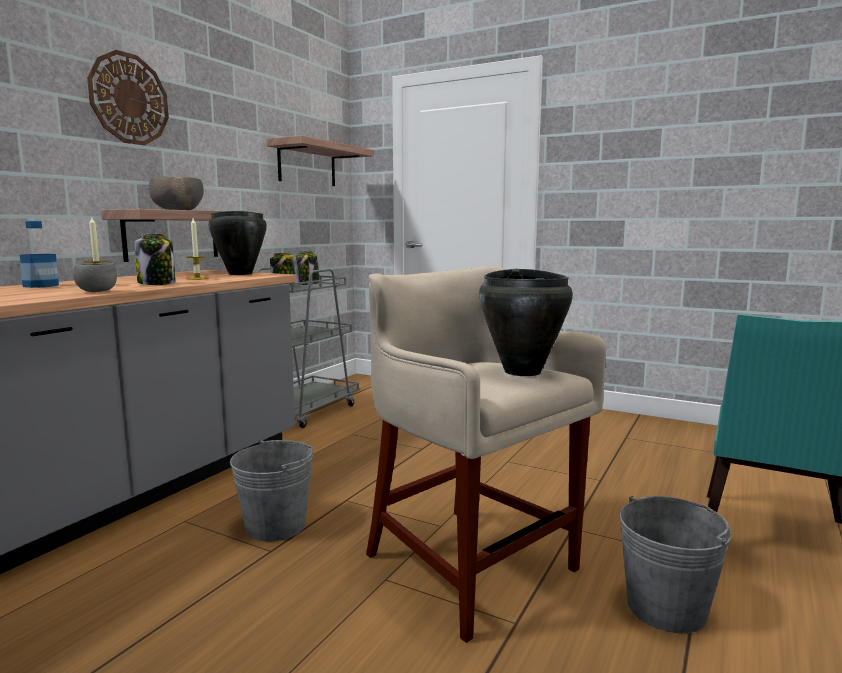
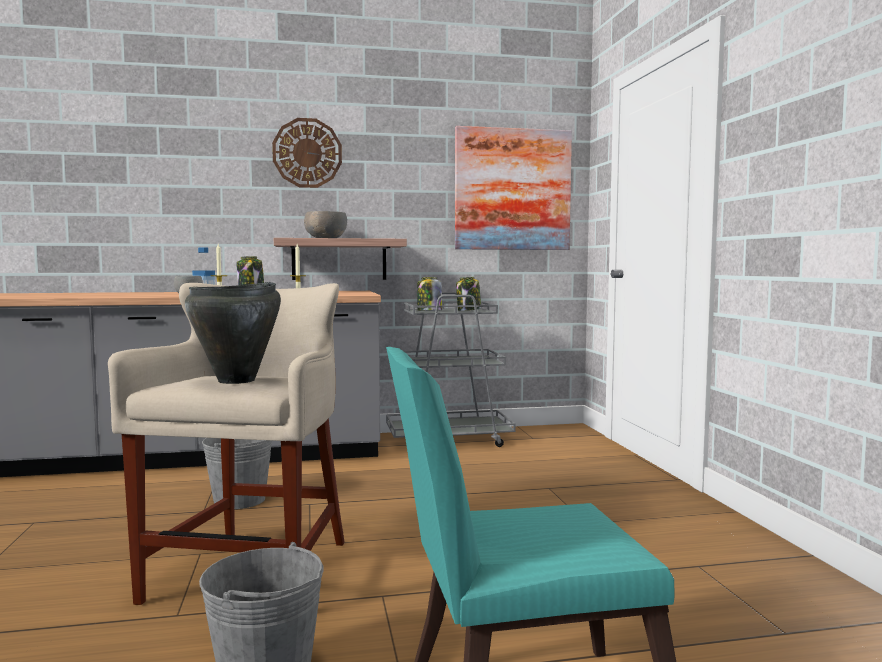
camera: 50 degrees right, 5 degrees down
black cooking pot [208,211,267,275] -> none
shelf [267,135,374,186] -> picture [455,126,572,250]

